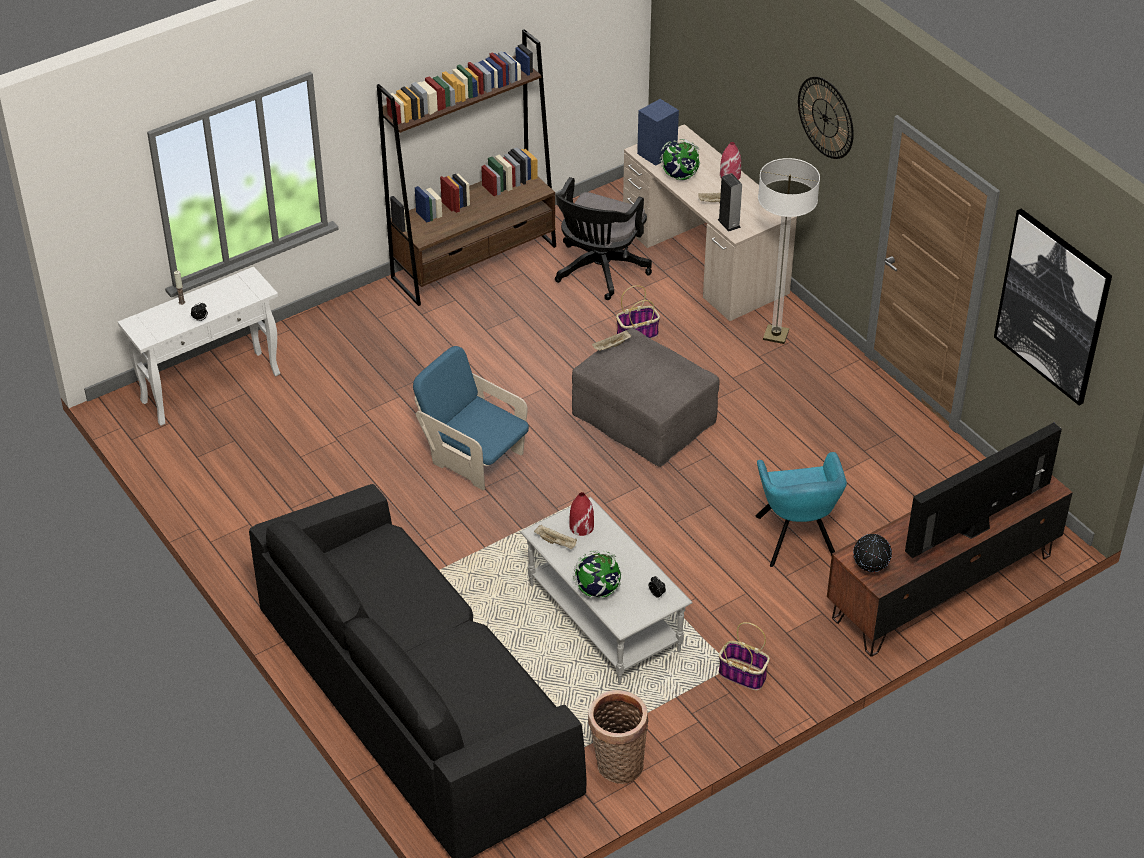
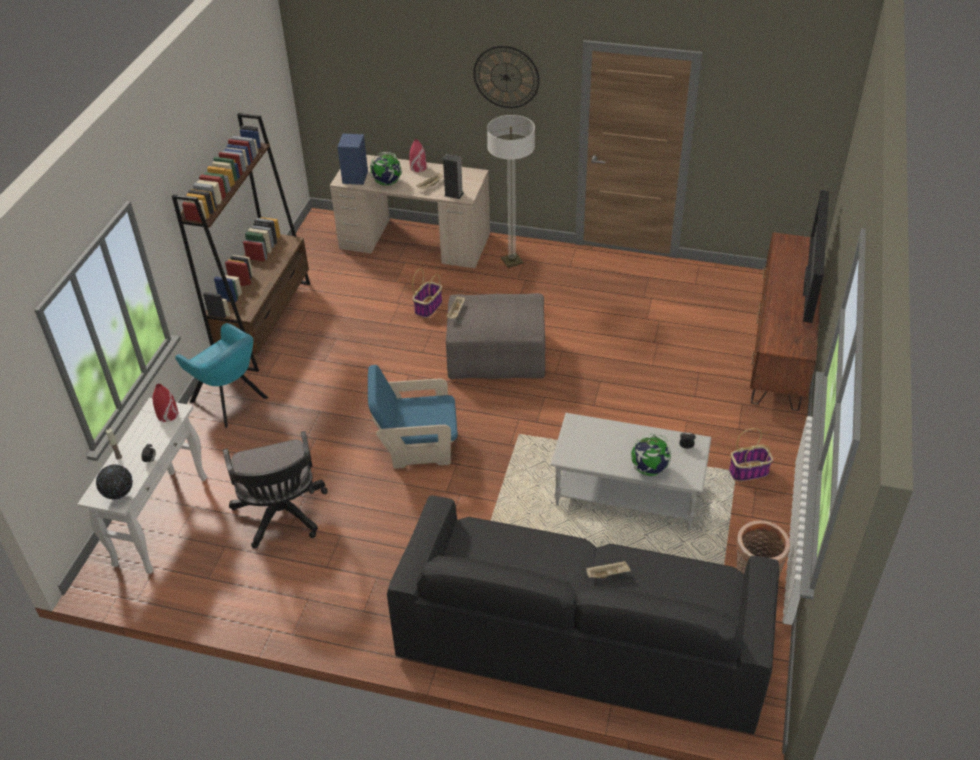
camera: 40 degrees left, 0 degrees up
beige tray [534,525,577,549] -> beige tray moved to [586,560,631,578]
black office chair [555,177,652,300] -> black office chair moved to [223,431,328,549]
red vase [569,492,594,536] -> red vase moved to [153,384,178,422]
turquoise armchair [756,452,847,567] -> turquoise armchair moved to [175,323,268,428]
globe [853,534,892,572] -> globe moved to [96,464,133,500]
picture [994,208,1112,405] -> none

